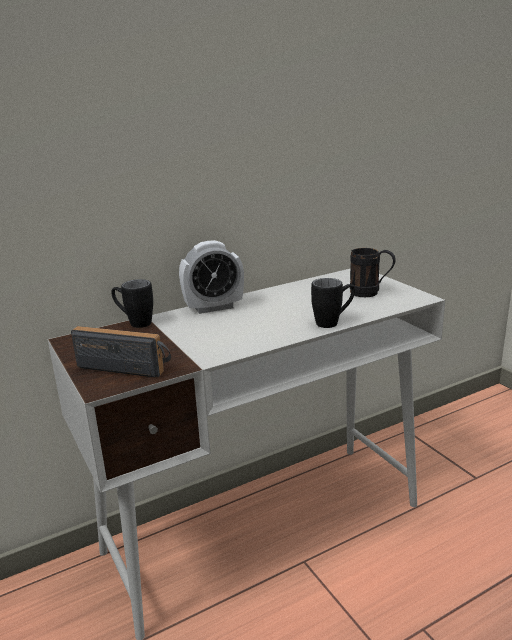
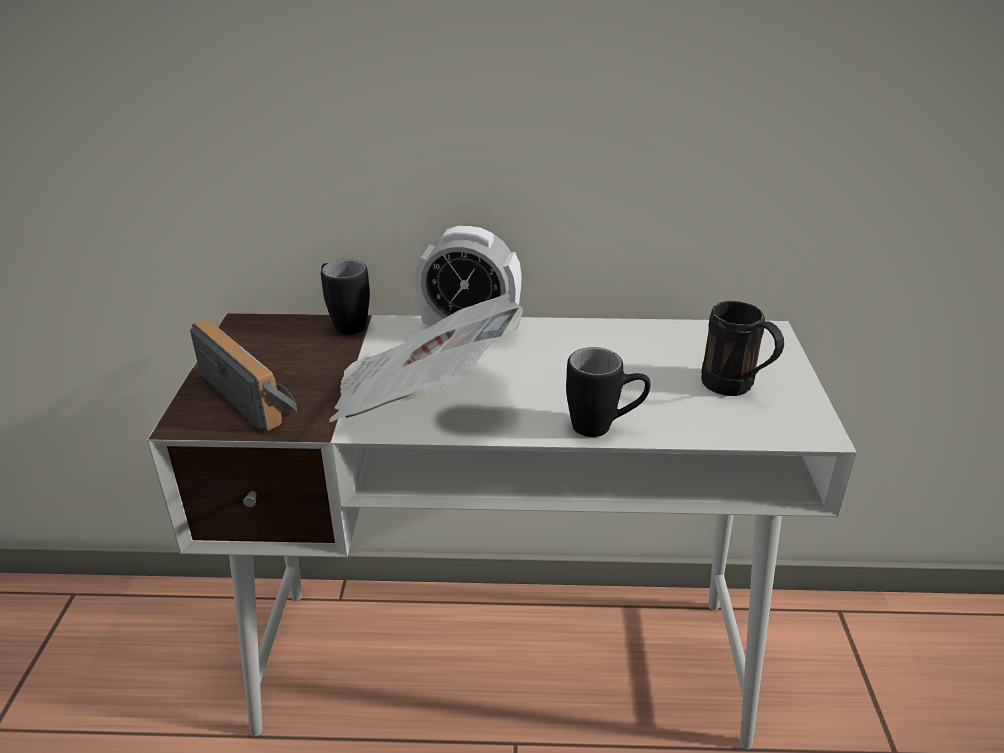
camera: 30 degrees right, 10 degrees up
none -> newspaper [329,294,523,422]

